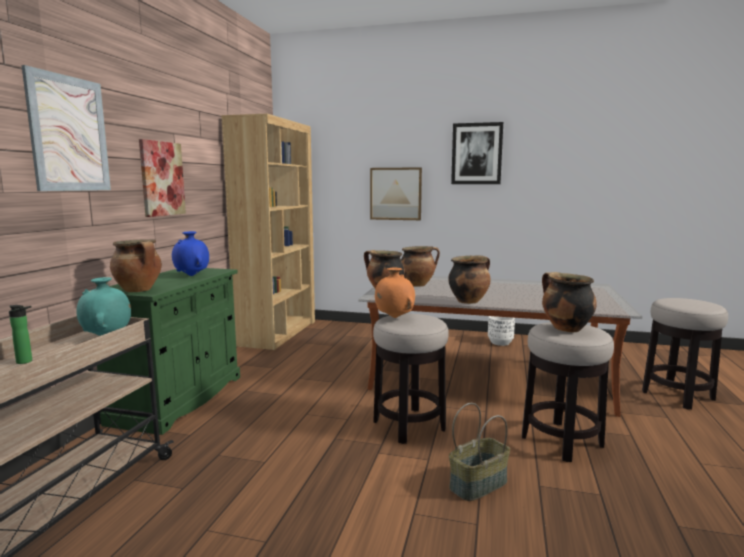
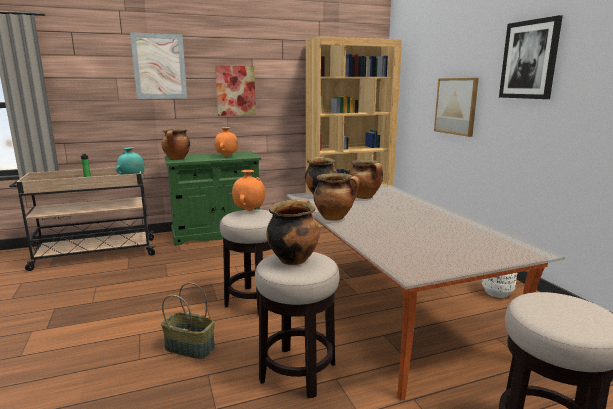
camera: 55 degrees right, 5 degrees up
blue vase [172,231,209,276] -> orange vase [214,127,238,157]

